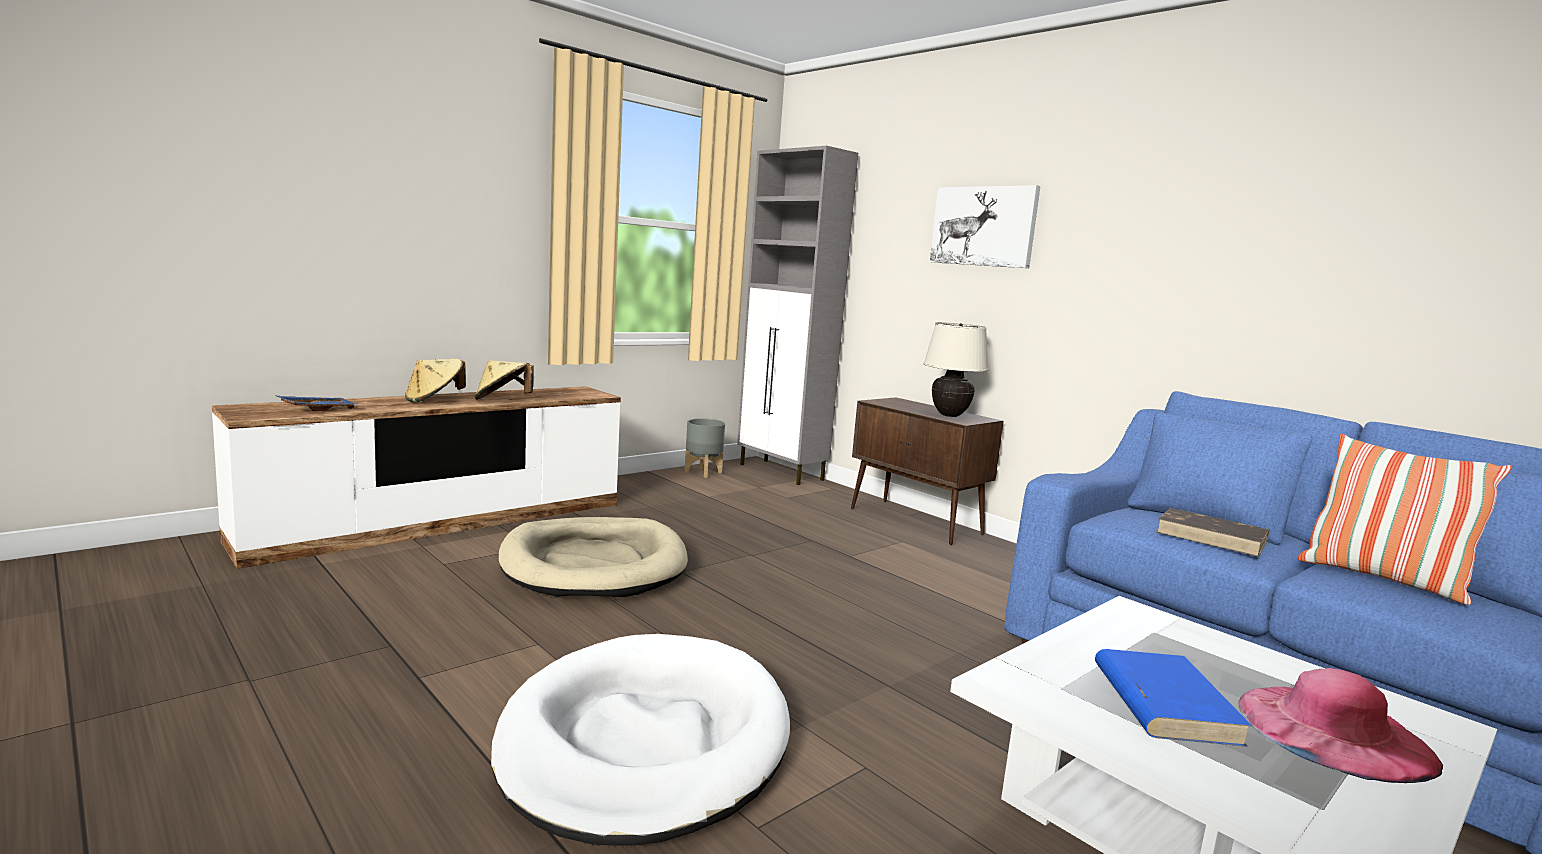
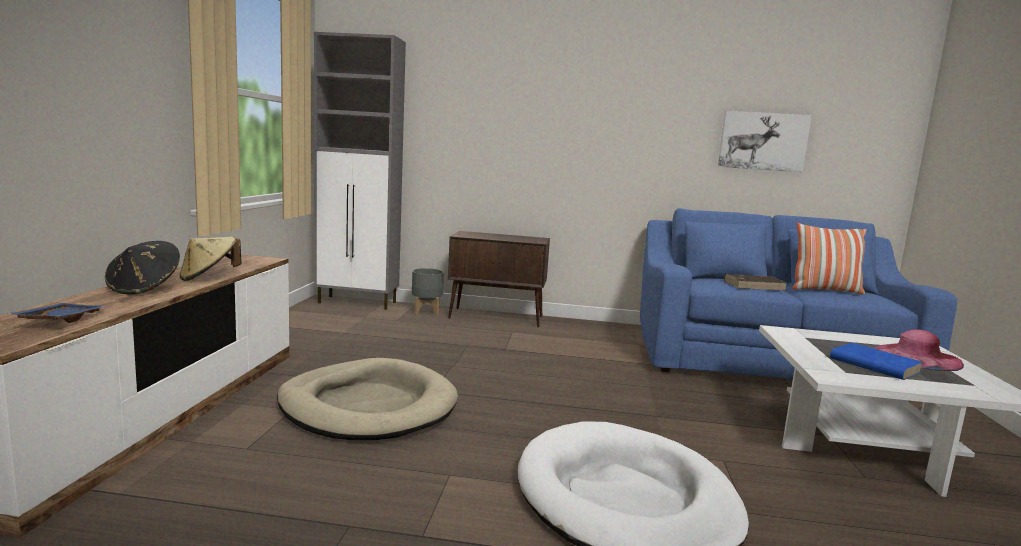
camera: 40 degrees left, 0 degrees up
beige hat [405,359,466,403] -> black hat [105,241,180,295]
grey planter [684,418,725,478] -> grey planter moved to [412,268,444,316]
beige table lamp [923,322,989,417] -> none
picture [930,185,1040,268] -> picture moved to [718,110,812,172]

